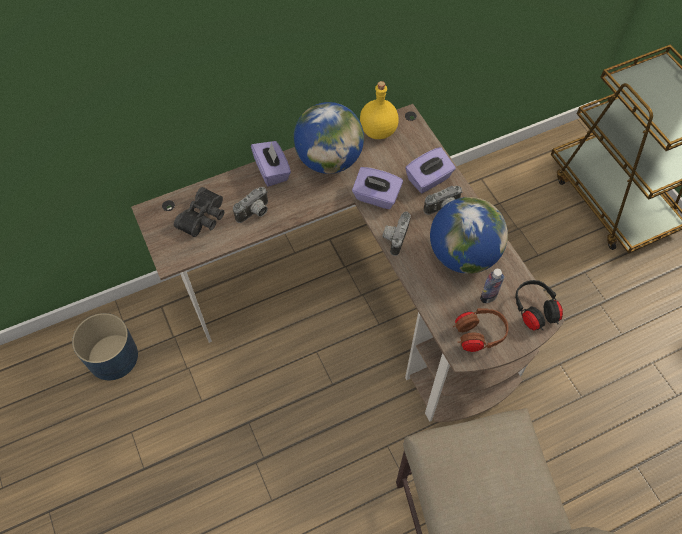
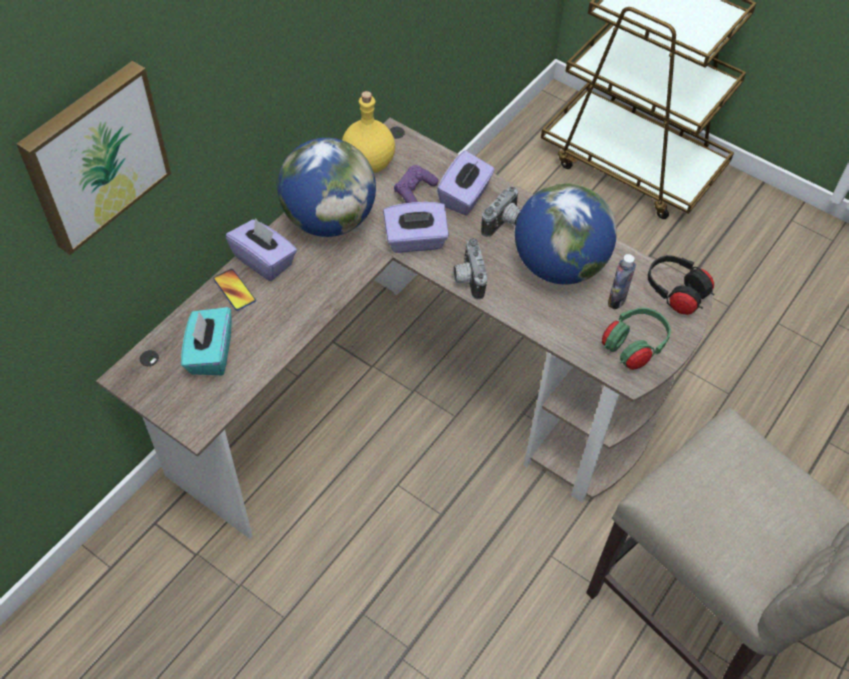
camera: 30 degrees left, 5 degrees down
blue planter [72,313,138,380] -> none
black binoculars [174,187,224,237] -> turquoise tissue box [181,307,232,375]
camera [233,187,268,223] -> none
brown headphones [453,308,508,352] -> green headphones [602,308,671,370]
none -> picture [17,61,171,255]
none -> phone [213,269,256,311]
none -> purple game controller [394,165,438,203]

